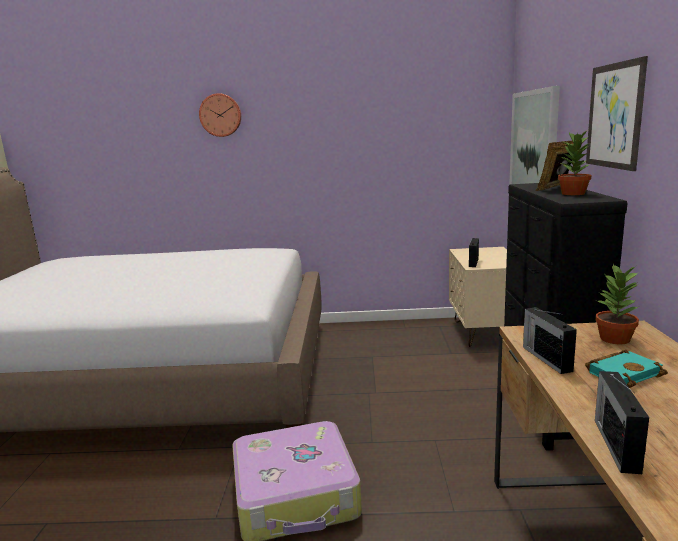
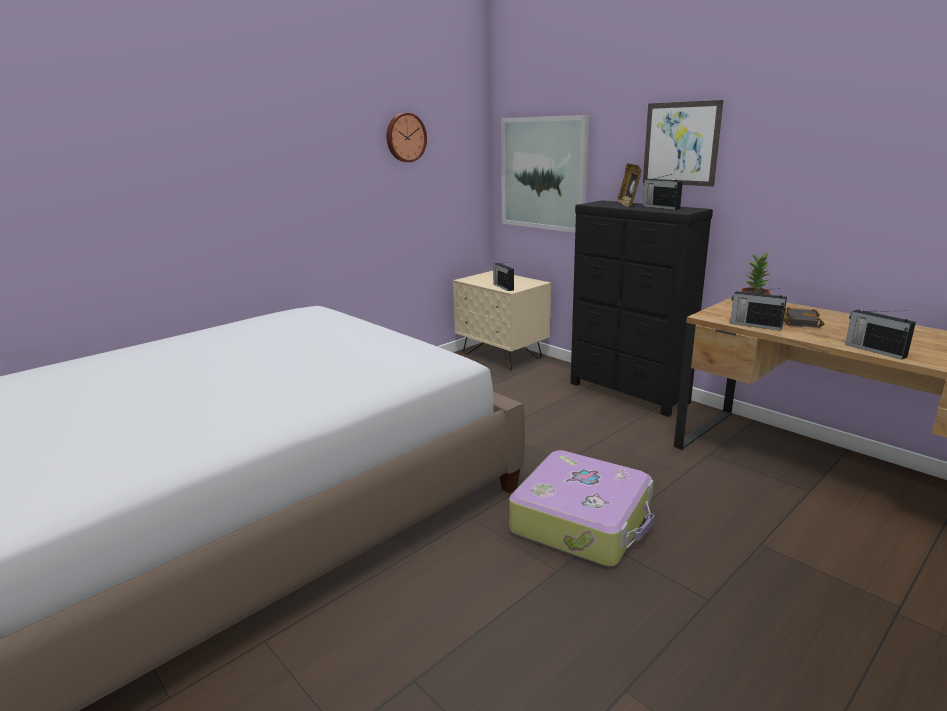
camera: 45 degrees left, 5 degrees up
wall clock [199,93,241,137] -> wall clock moved to [387,113,427,162]
potted plant [558,130,591,195] -> radio [643,173,683,210]
turquoise book [585,350,668,388] -> black book [784,307,824,328]

